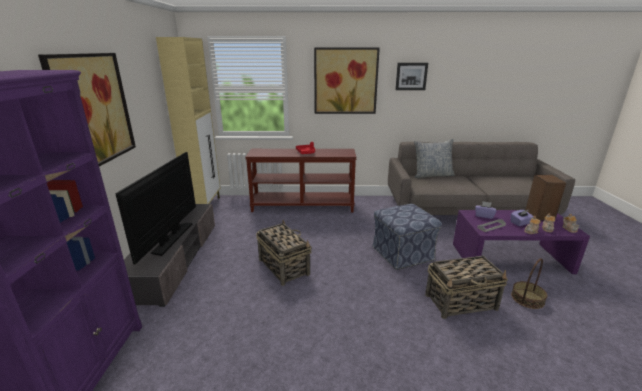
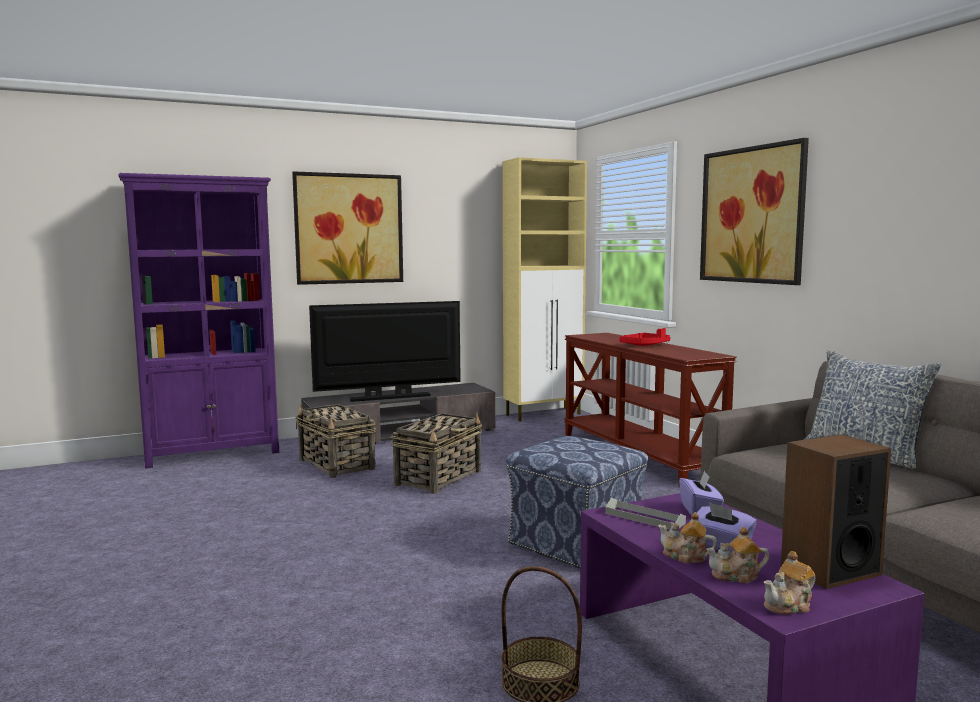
camera: 65 degrees right, 15 degrees down
picture [395,63,428,90] -> none
basket [425,256,508,319] -> basket moved to [295,404,376,478]

